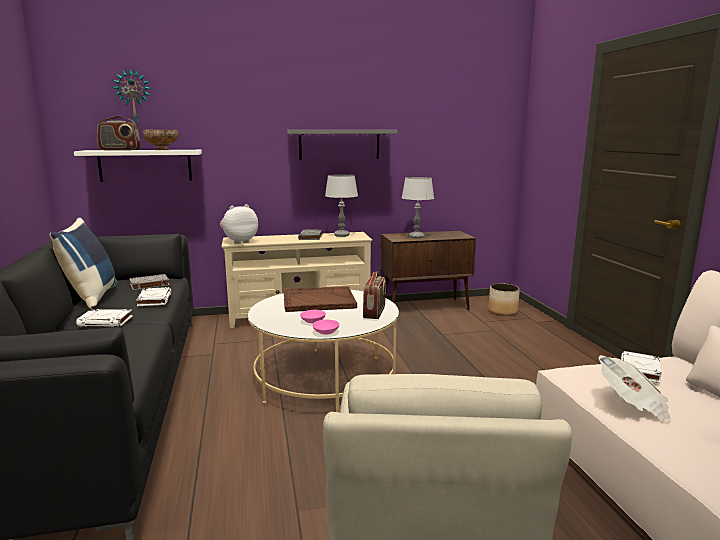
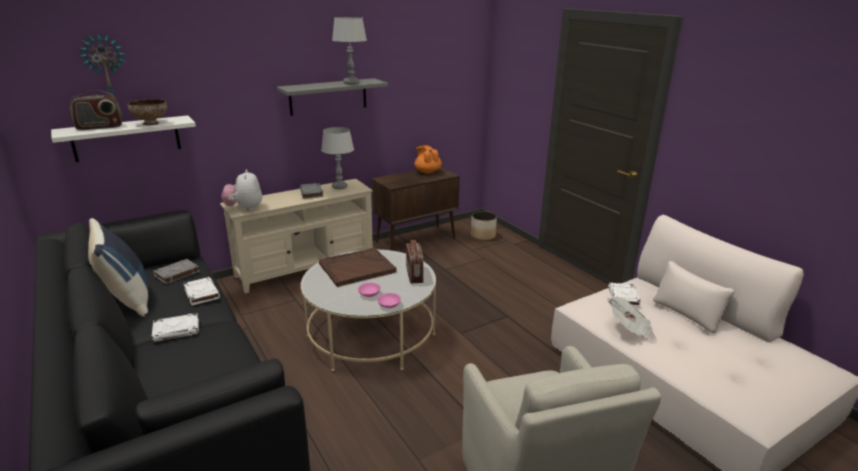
camera: 20 degrees left, 10 degrees up
plush toy [220,204,258,244] -> plush toy turned 45 degrees counterclockwise [221,169,262,211]
grey table lamp [402,177,434,238] -> grey table lamp moved to [332,17,367,84]
none -> orange teapot [414,145,442,174]

